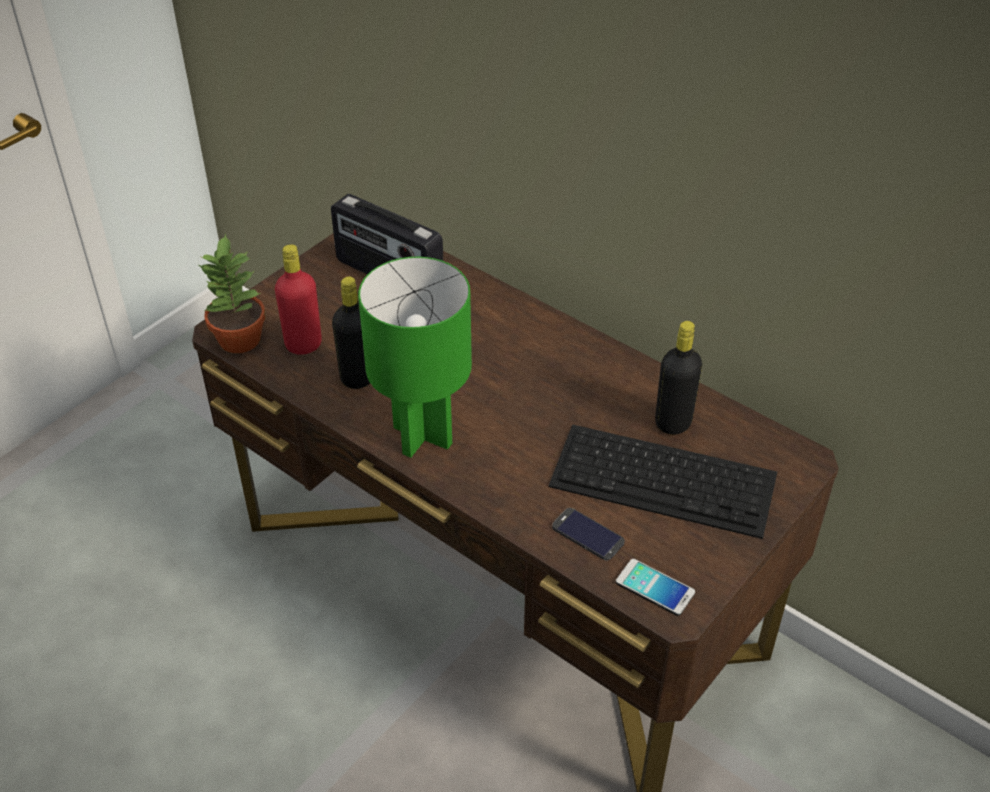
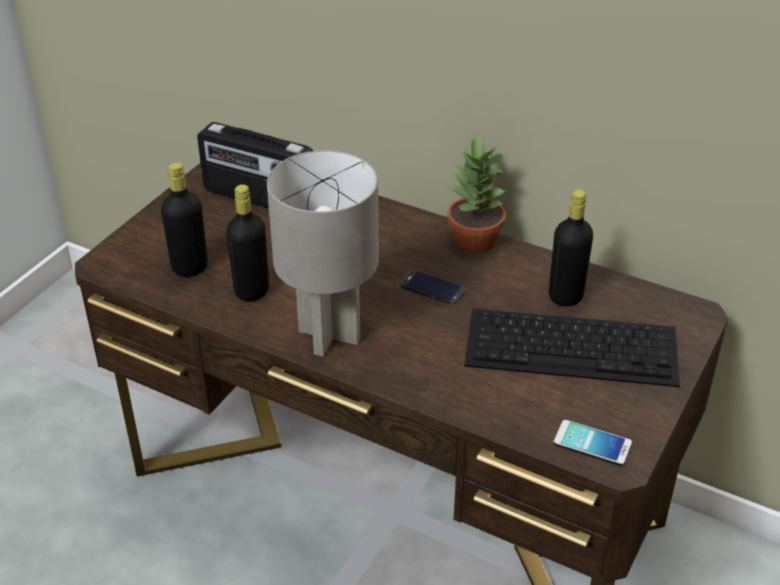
camera: 10 degrees left, 5 degrees down
potted plant [199,233,265,353] -> potted plant moved to [448,134,508,253]
red bottle [275,244,322,355] -> black bottle [161,162,208,277]
green table lamp [358,257,472,458] -> grey table lamp [267,150,379,356]
phone [552,508,625,561] -> phone moved to [401,270,465,305]

